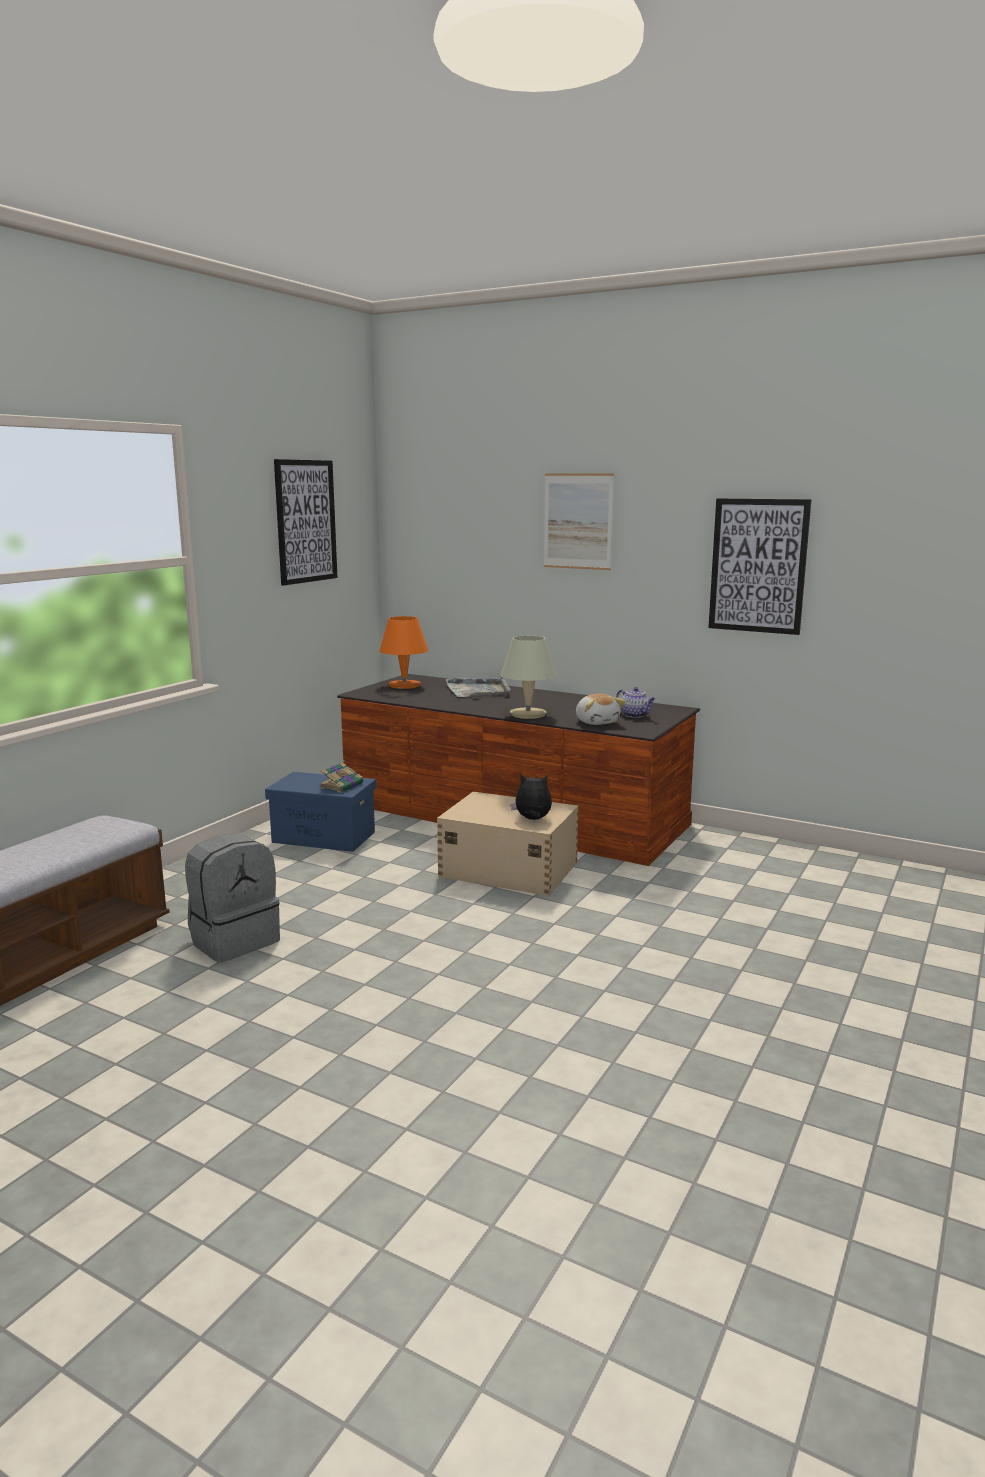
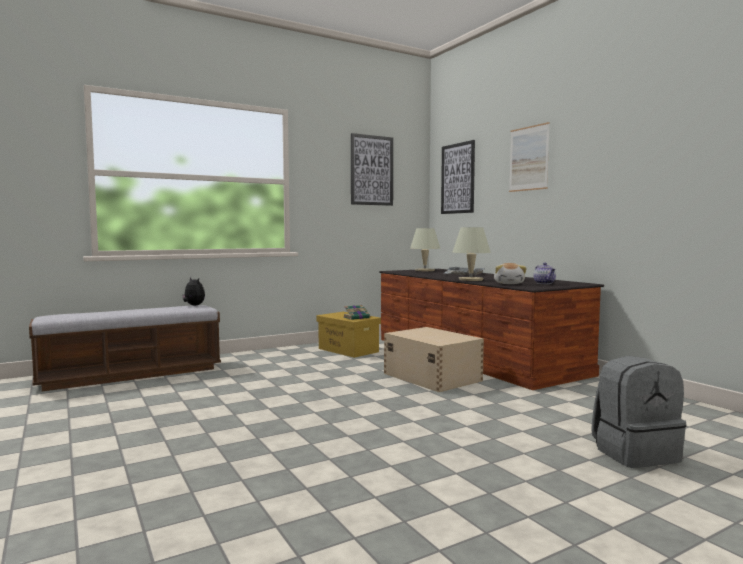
camera: 30 degrees right, 10 degrees down
grey backpack [185,833,280,962] -> grey backpack moved to [591,356,686,468]
blue storage box [265,772,376,852] -> yellow storage box [317,312,381,358]
orange table lamp [379,616,428,689] -> beige table lamp [410,228,440,271]
plush toy [511,774,552,820] -> plush toy moved to [182,277,205,306]
picture [708,498,812,635] -> picture moved to [441,140,475,214]

